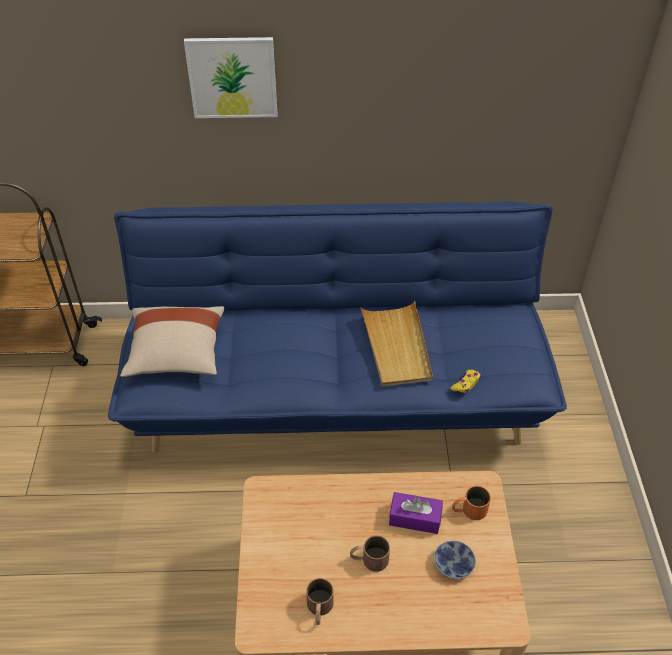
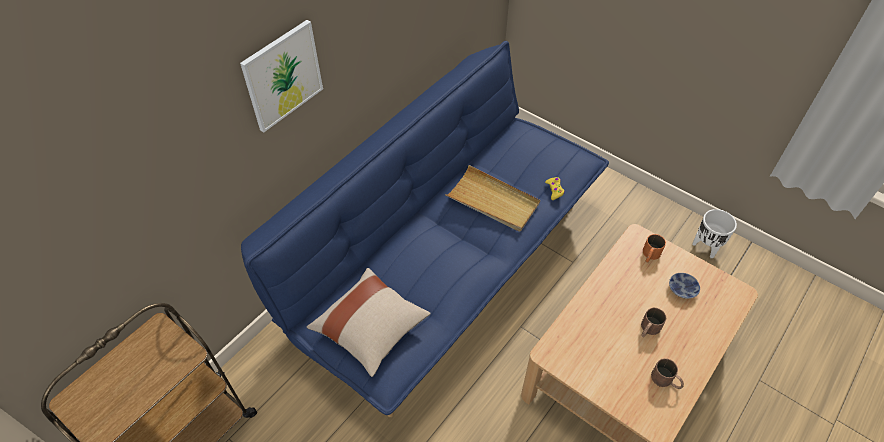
camera: 50 degrees left, 5 degrees up
purple tissue box [389,492,443,534] -> none
none -> white planter [692,209,737,258]

